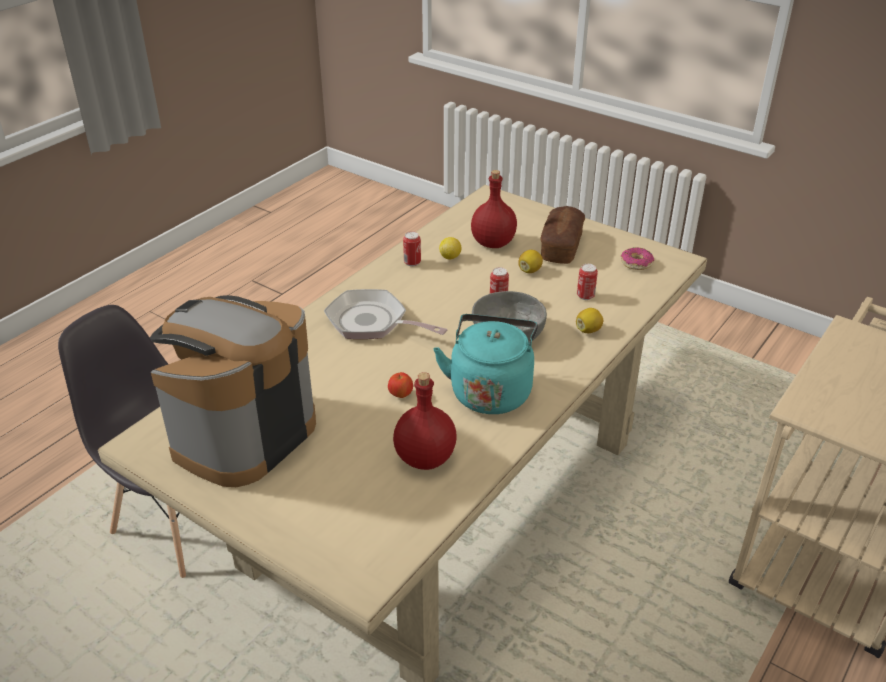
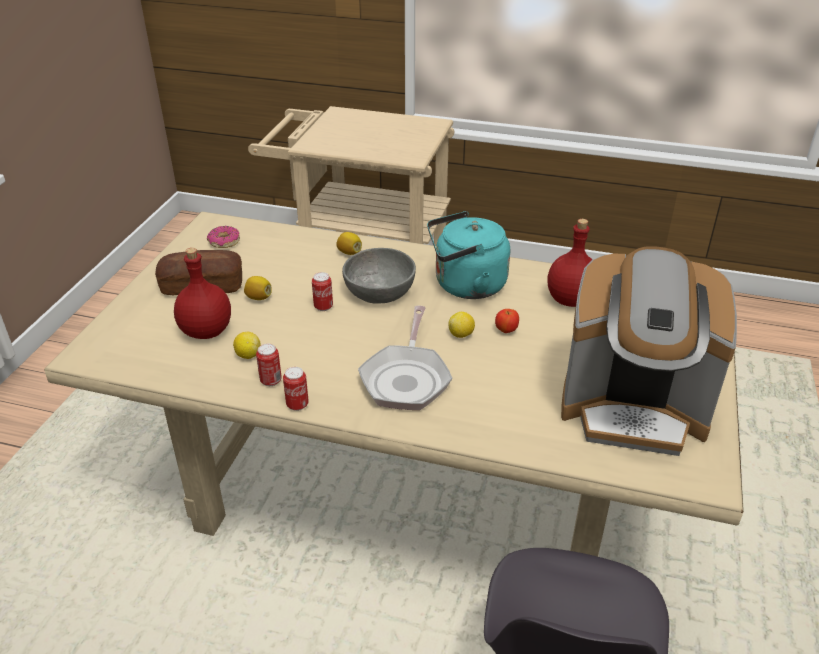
camera: 110 degrees left, 0 degrees up
can [577,264,598,300] -> can moved to [283,367,309,411]
none -> lemon [448,312,475,338]

